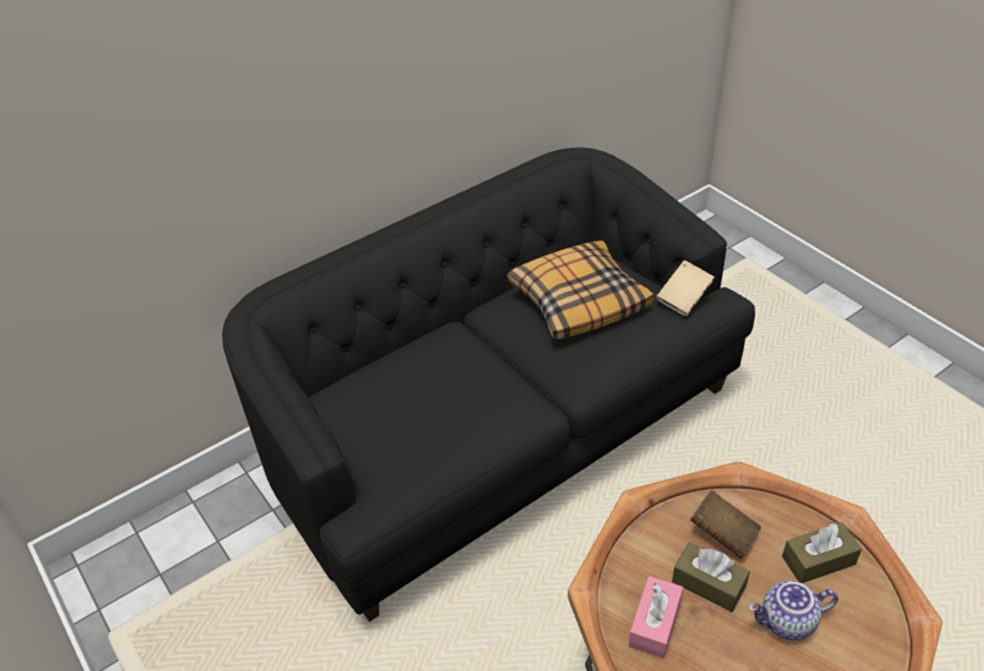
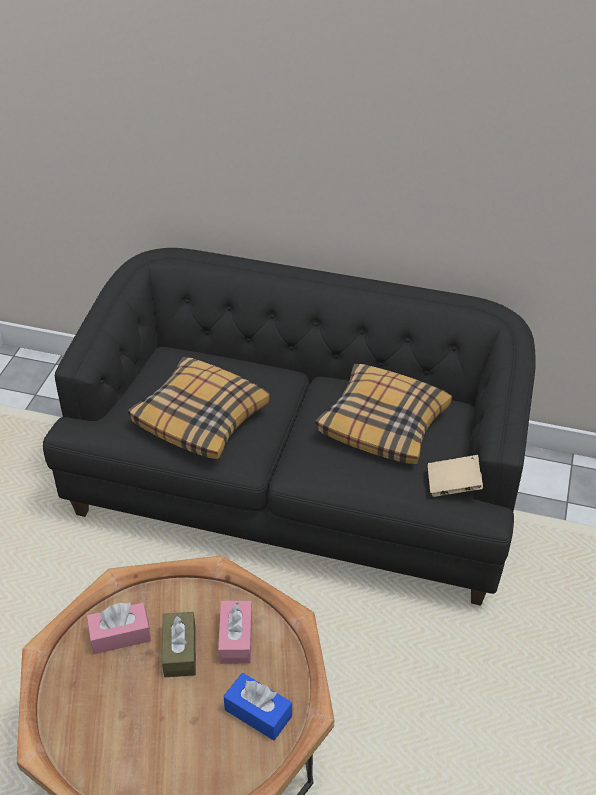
camera: 50 degrees right, 0 degrees up
brown book [690,490,761,559] -> pink tissue box [218,601,252,664]
teapot [748,581,838,640] -> none
brown tissue box [782,522,862,583] -> blue tissue box [224,673,292,740]
none -> pillow [128,357,271,459]

